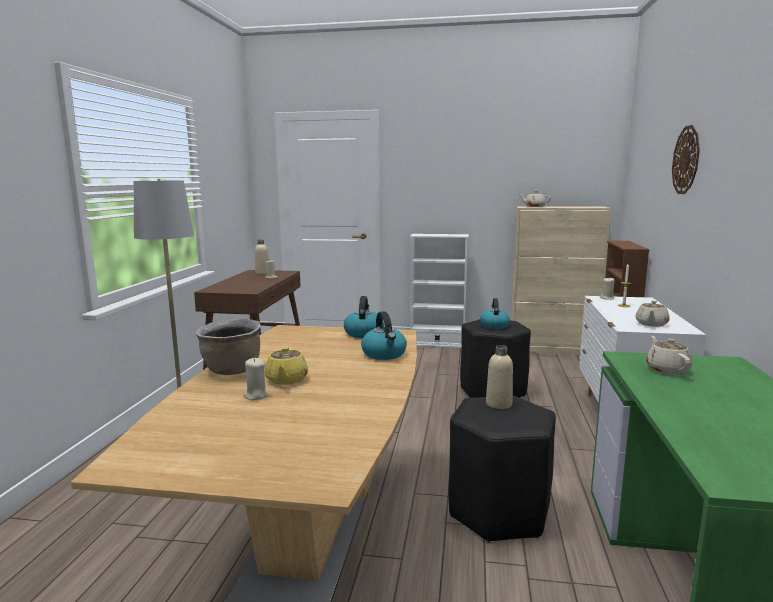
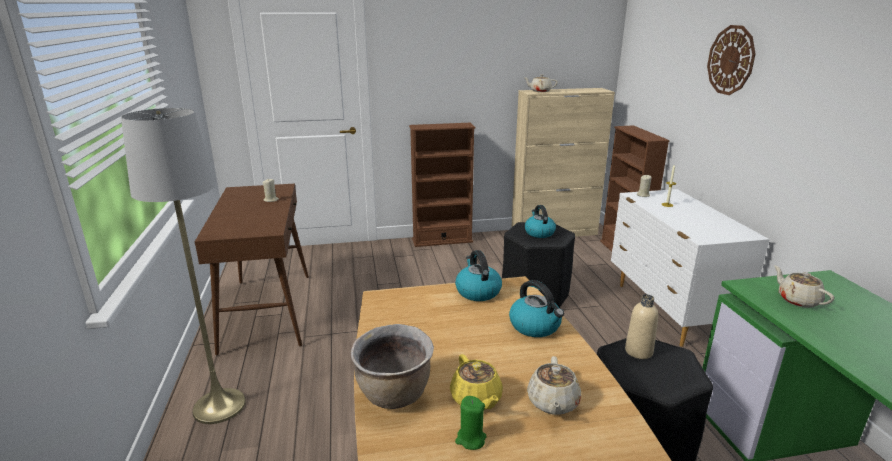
camera: 20 degrees left, 10 degrees up
beige candle [243,358,269,400] -> green candle [455,396,486,450]
beige bottle [255,240,269,275] -> none
white bookcase [410,234,469,348] -> brown bookcase [409,123,476,247]
beige teapot [635,301,670,327] -> beige teapot moved to [527,356,581,415]

